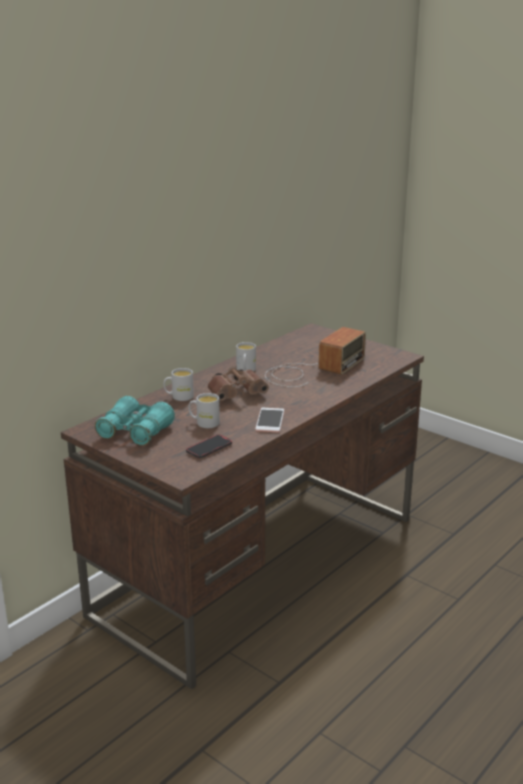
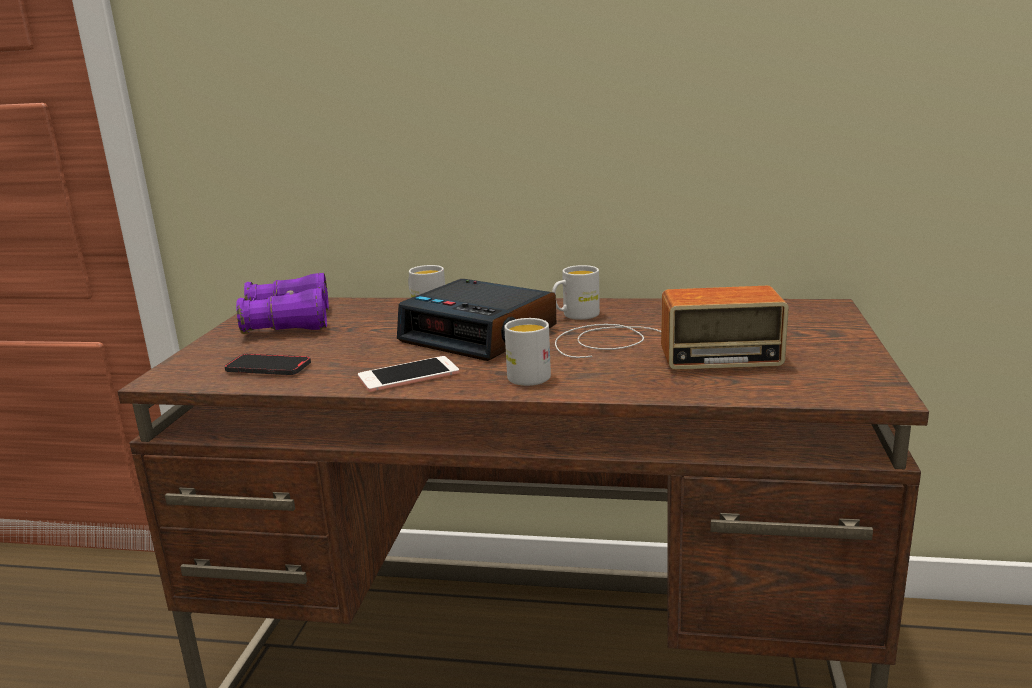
camera: 60 degrees right, 5 degrees down
turquoise binoculars [95,396,175,446] -> purple binoculars [236,273,329,334]
white mug [188,393,220,428] -> white mug moved to [504,318,551,386]
brown binoculars [208,366,269,401] -> alarm clock [397,279,556,361]

